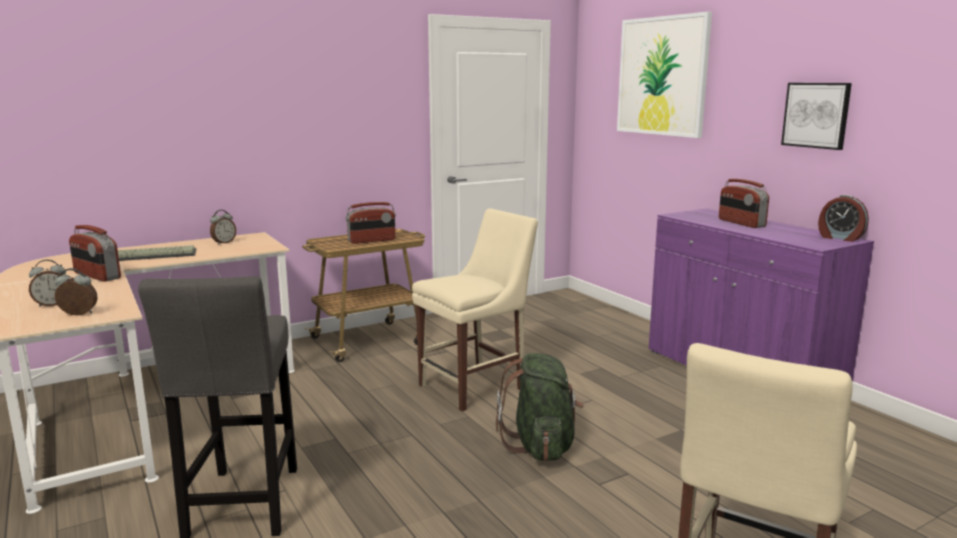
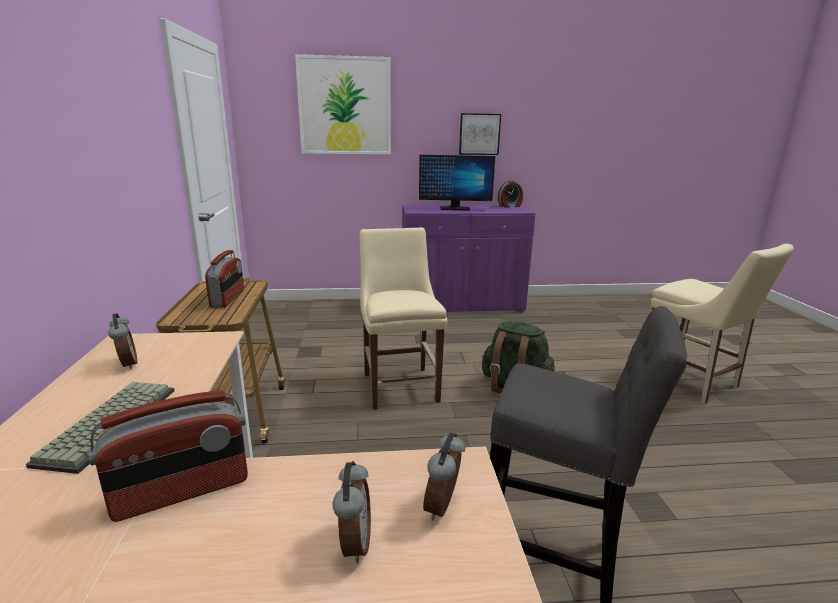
camera: 65 degrees left, 5 degrees up
radio [719,179,769,228] -> monitor [419,155,495,210]

